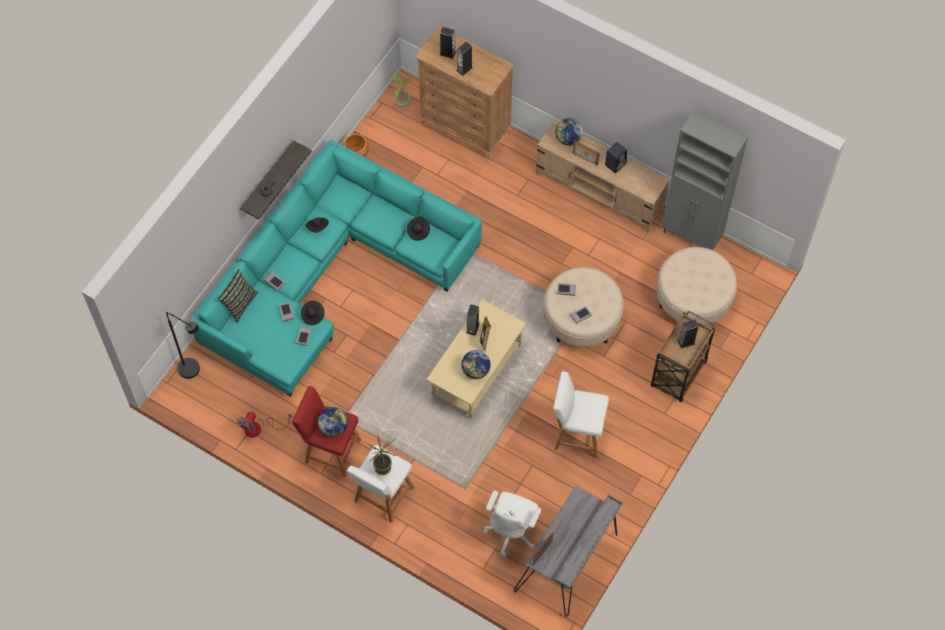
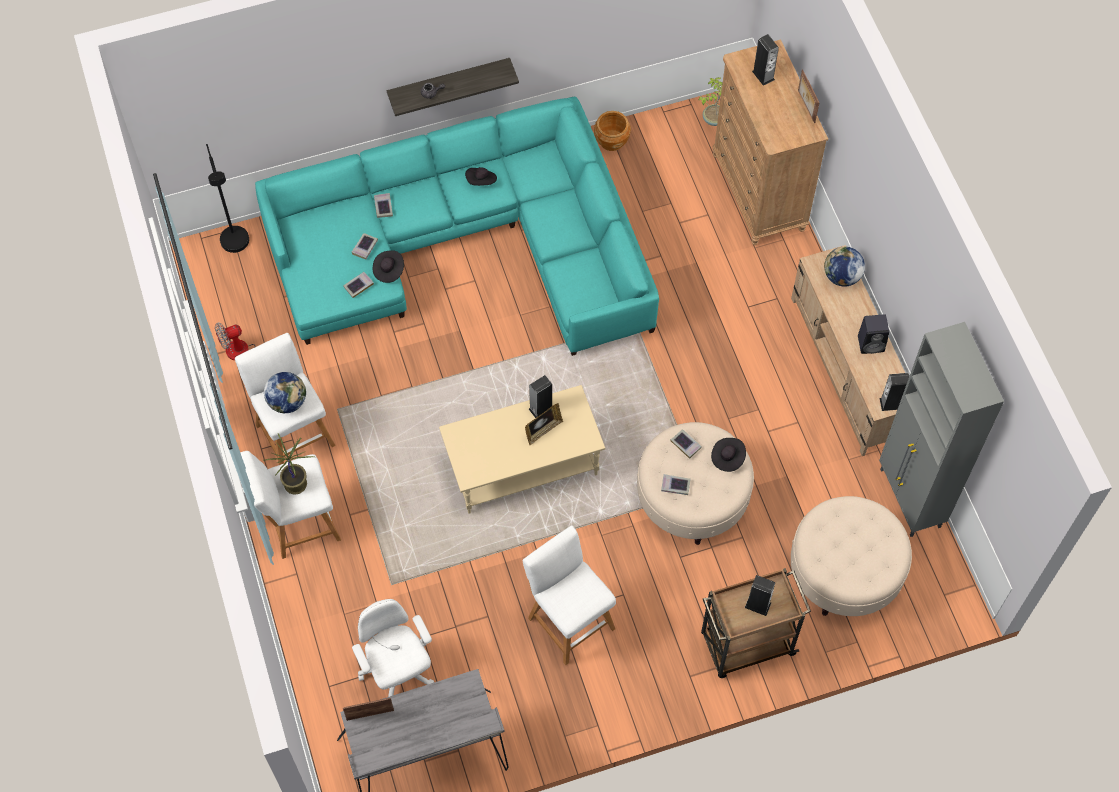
camera: 40 degrees right, 0 degrees up
pillow [218,269,258,323] -> none
red stool [292,386,362,477] -> white stool [235,333,335,465]
black hat [407,217,430,241] -> black hat moved to [711,438,746,472]
speaker [456,42,473,76] -> speaker moved to [880,373,909,411]
globe [461,350,491,379] -> none
white office chair [484,491,542,557] -> white office chair turned 90 degrees clockwise [352,599,434,697]
picture frame [573,140,600,166] -> picture frame moved to [798,69,820,123]

